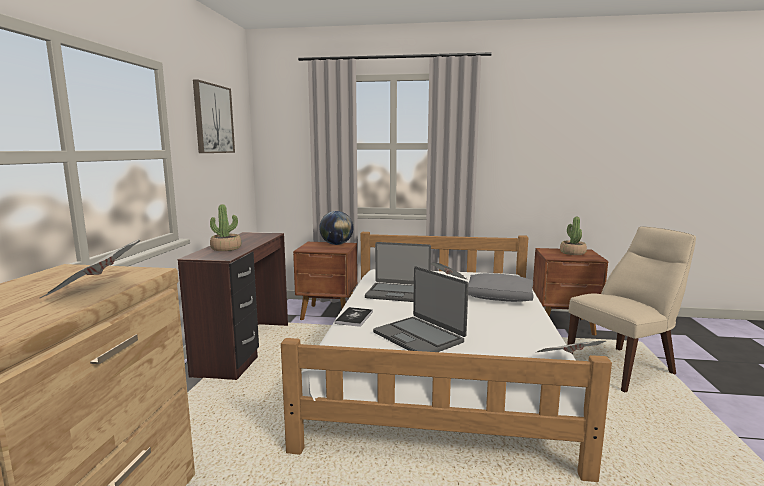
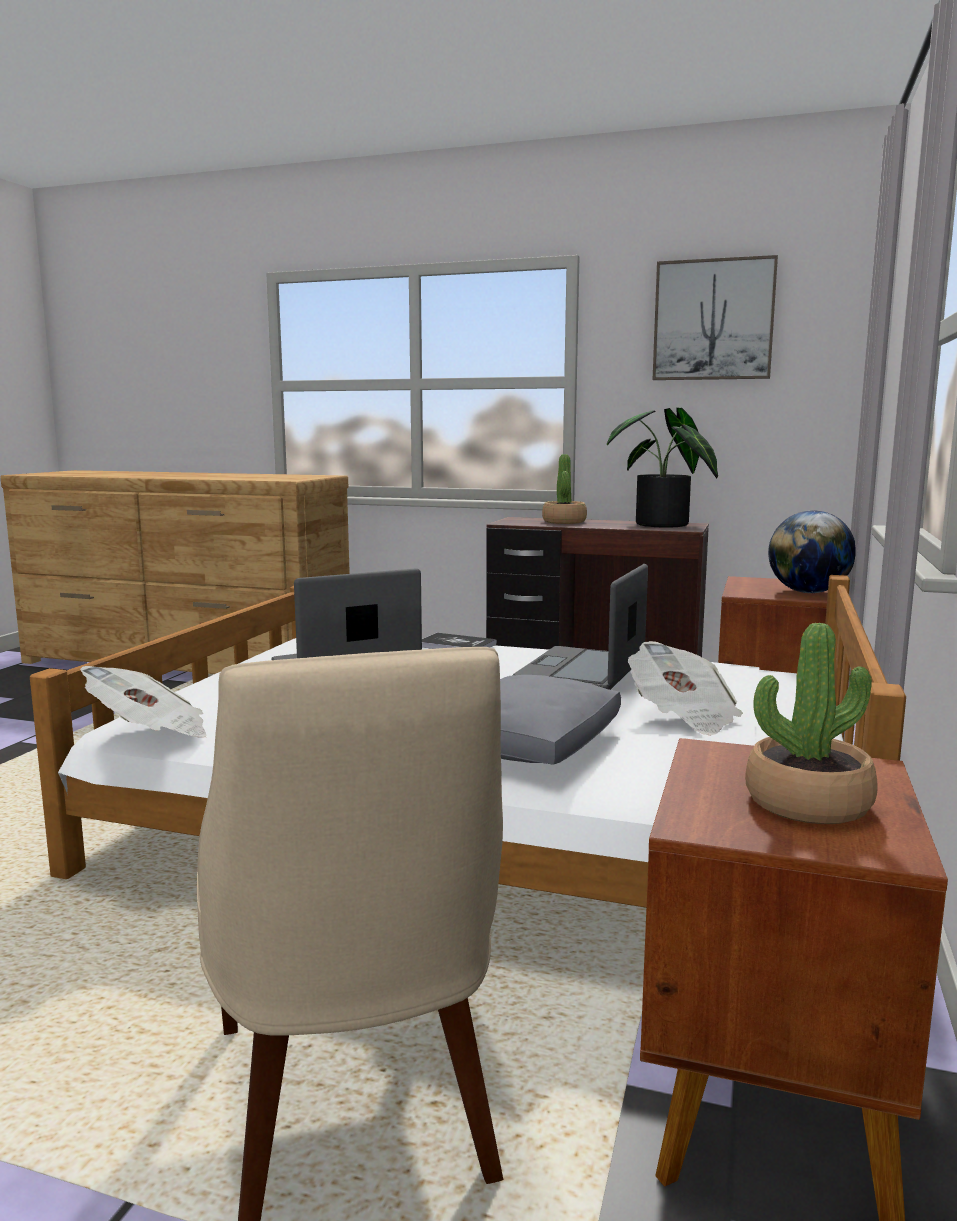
camera: 100 degrees right, 0 degrees up
newspaper [40,238,141,298] -> none
none -> potted plant [607,408,718,528]

